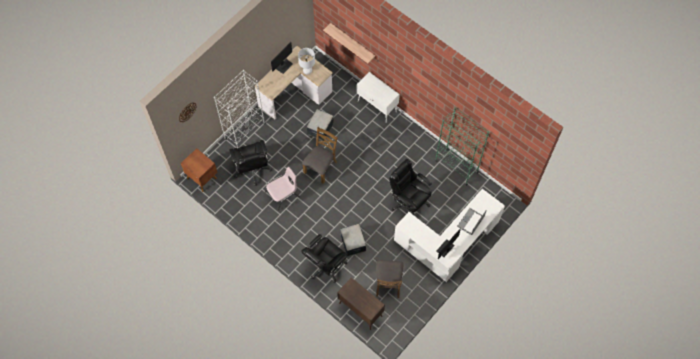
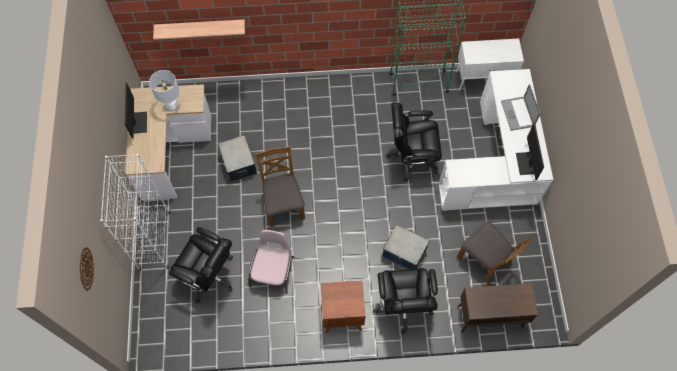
camera: 45 degrees left, 0 degrees up
brown nightstand [181,148,217,192] -> brown nightstand moved to [321,281,365,333]
white cabinet [357,72,400,123] -> white cabinet moved to [456,38,524,91]

